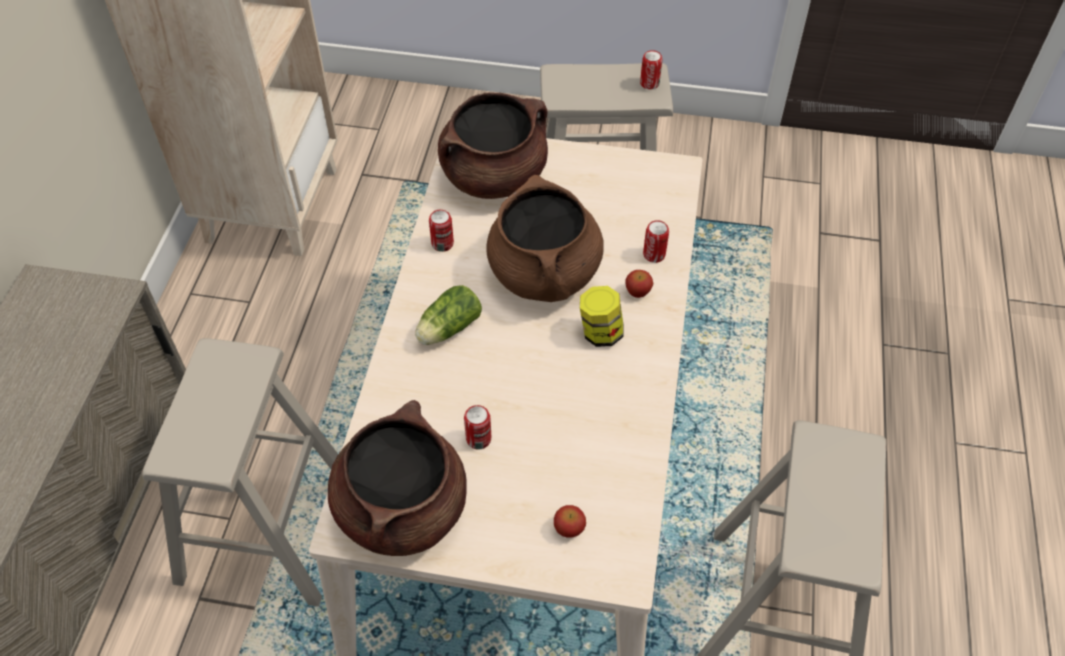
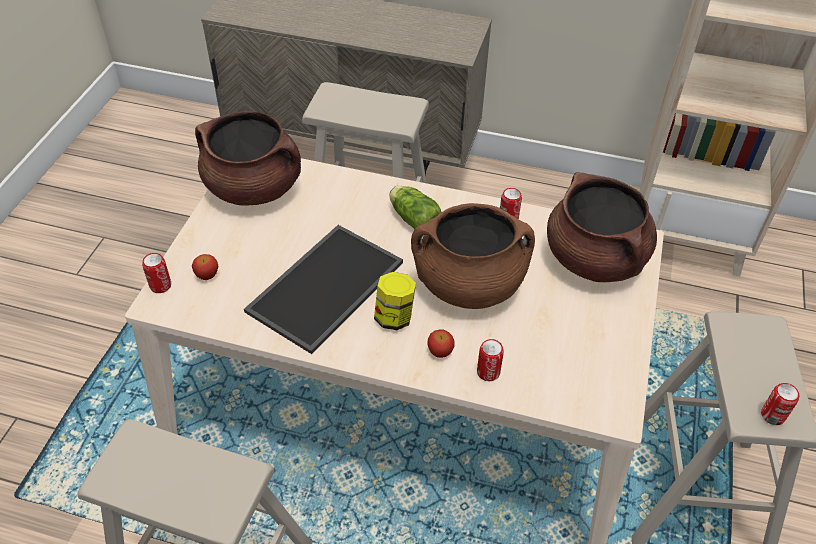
camera: 95 degrees right, 5 degrees down
can [464,405,491,450] -> can moved to [142,253,171,293]
none -> tray [244,225,403,354]

